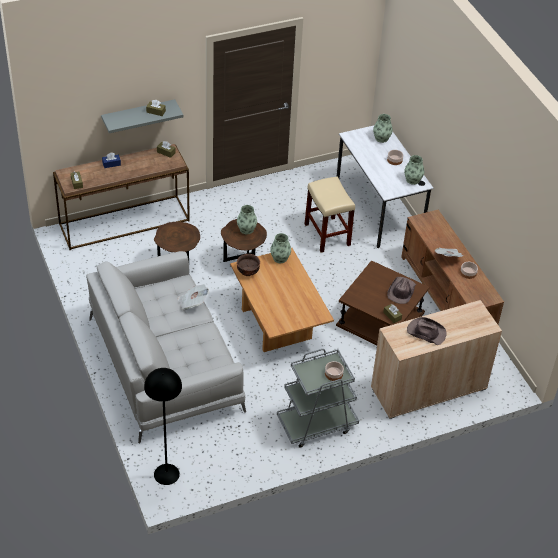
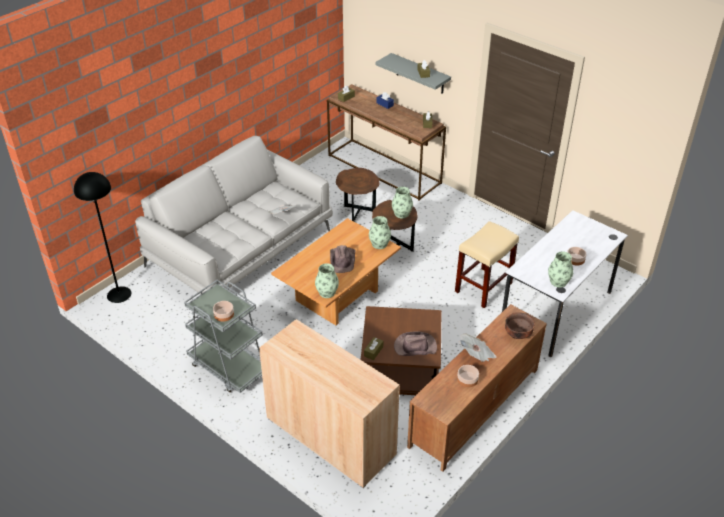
camera: 65 degrees right, 5 degrees down
brown bowl [237,254,260,276] -> brown bowl moved to [505,312,535,339]
vase [373,114,393,143] -> vase moved to [315,263,339,298]
brown hat [407,317,447,345] -> brown hat moved to [330,245,356,273]

